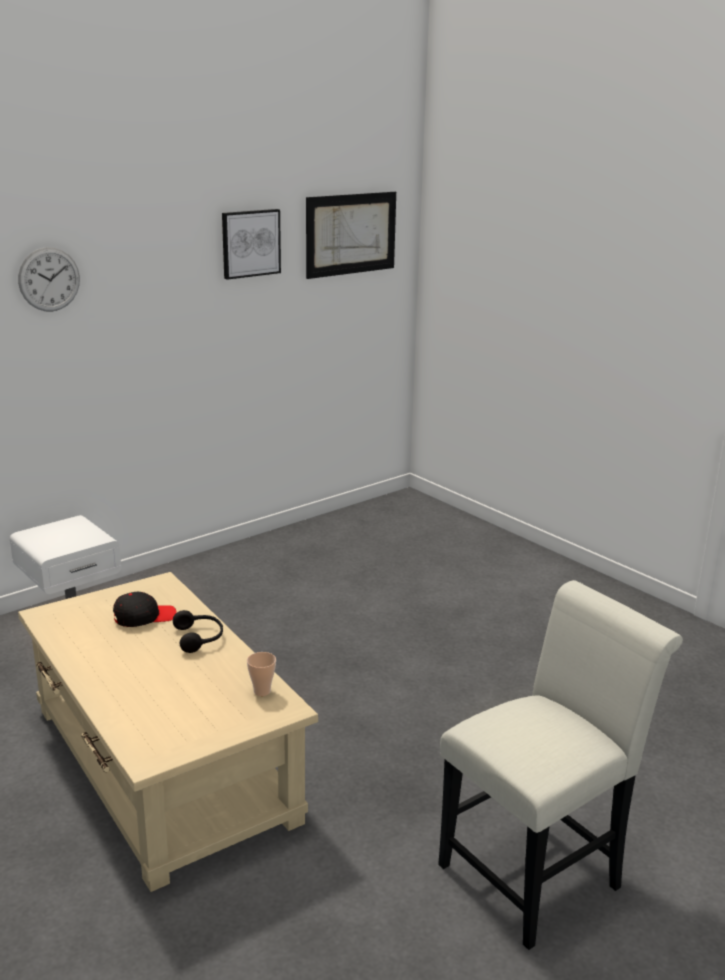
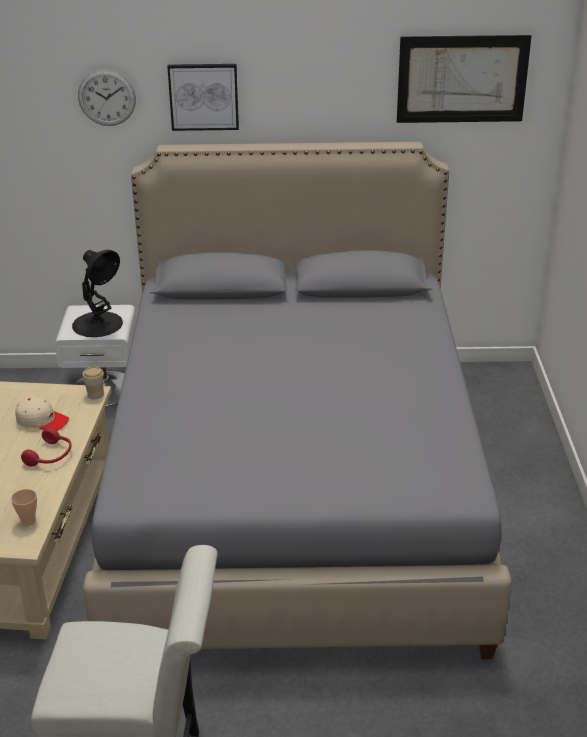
camera: 40 degrees right, 10 degrees up
black cap [113,592,177,627] -> beige cap [15,397,69,431]
black headphones [173,610,223,653] -> red headphones [21,428,72,466]
picture [222,209,281,280] -> picture moved to [167,64,239,131]
none -> black table lamp [72,250,123,337]
none -> cup [82,367,104,399]
none -> grey bed [83,142,512,659]

